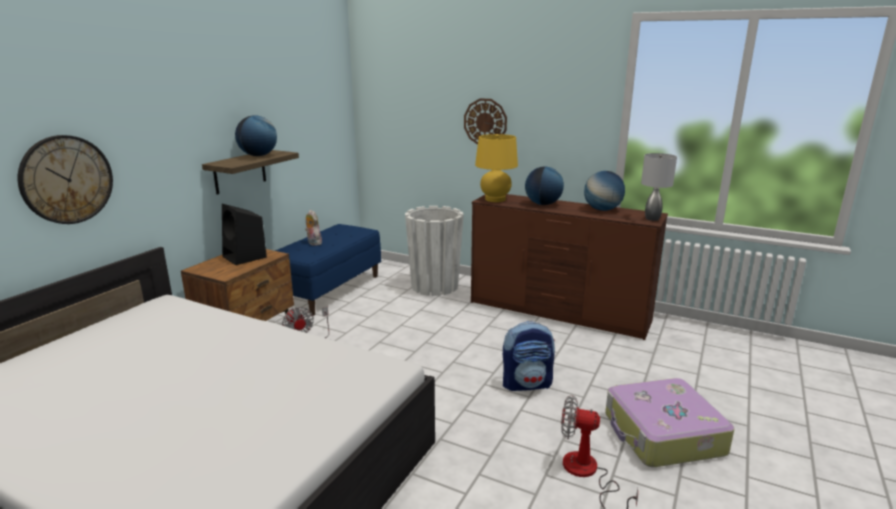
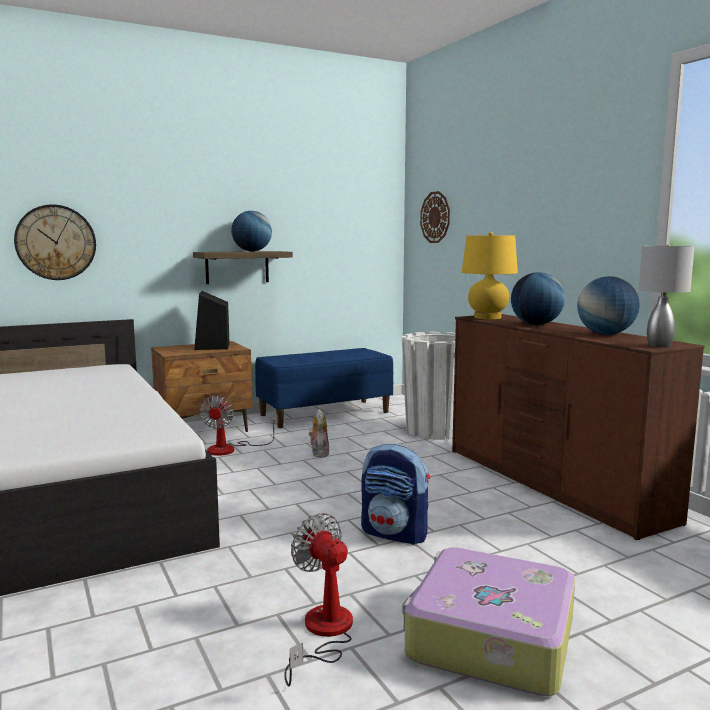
camera: 35 degrees right, 10 degrees down
plush toy [305,210,322,246] -> plush toy moved to [309,409,330,458]
wall clock [464,98,507,145] -> wall clock moved to [420,191,450,243]

